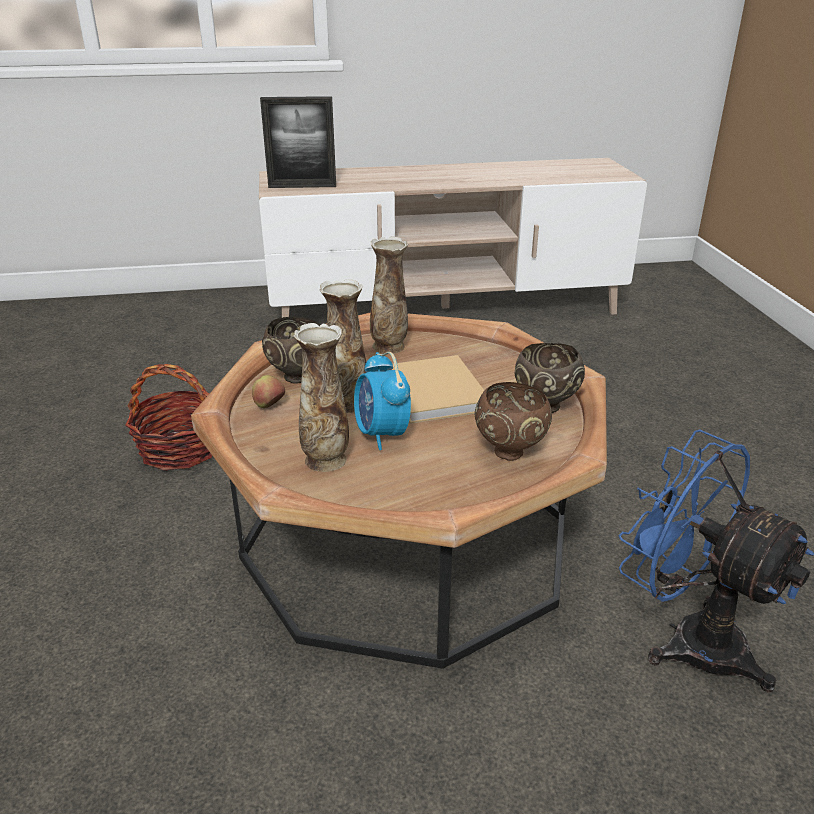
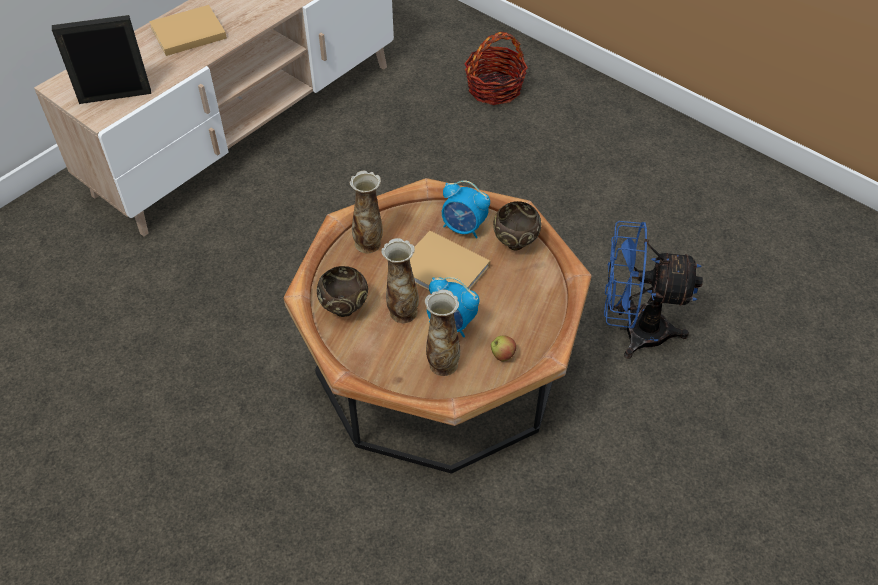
camera: 40 degrees left, 20 degrees up
basket [126,364,212,470] -> basket moved to [464,32,528,105]
apple [252,375,285,408] -> apple moved to [491,336,516,361]
picture frame [260,96,336,188] -> picture frame turned 150 degrees counterclockwise [52,15,151,104]
brown bowl [475,382,552,461] -> none
none -> beige book [149,5,227,56]
none -> alarm clock [442,180,490,239]

